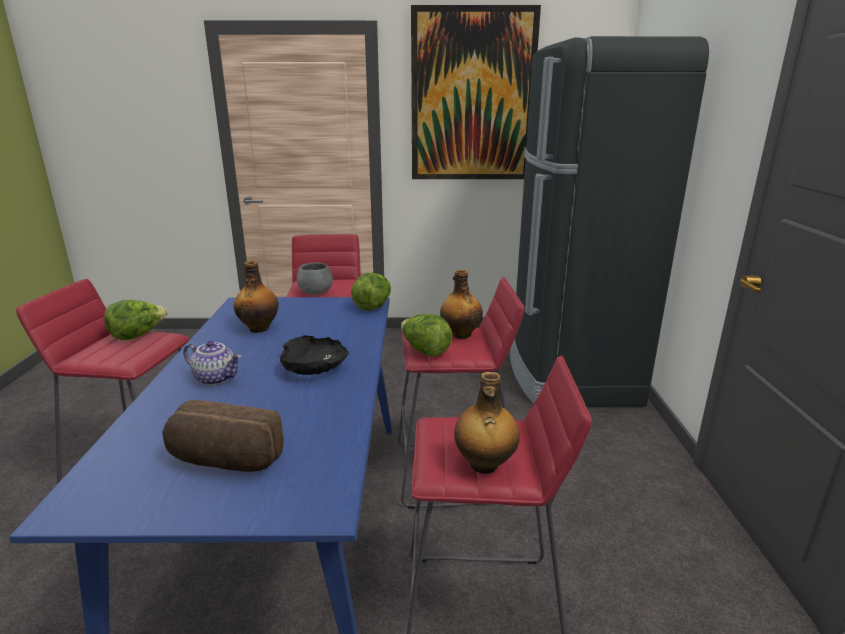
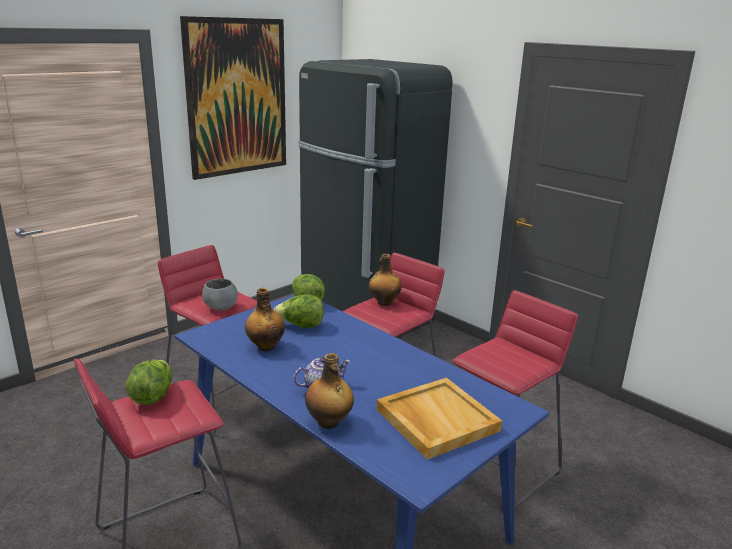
camera: 45 degrees left, 0 degrees up
bread [162,400,284,472] -> beige tray [377,378,502,460]
black bowl [280,336,349,375] -> none
lettuce [401,314,452,357] -> lettuce moved to [274,294,324,328]
bottle [454,372,520,474] -> bottle moved to [305,353,354,429]

